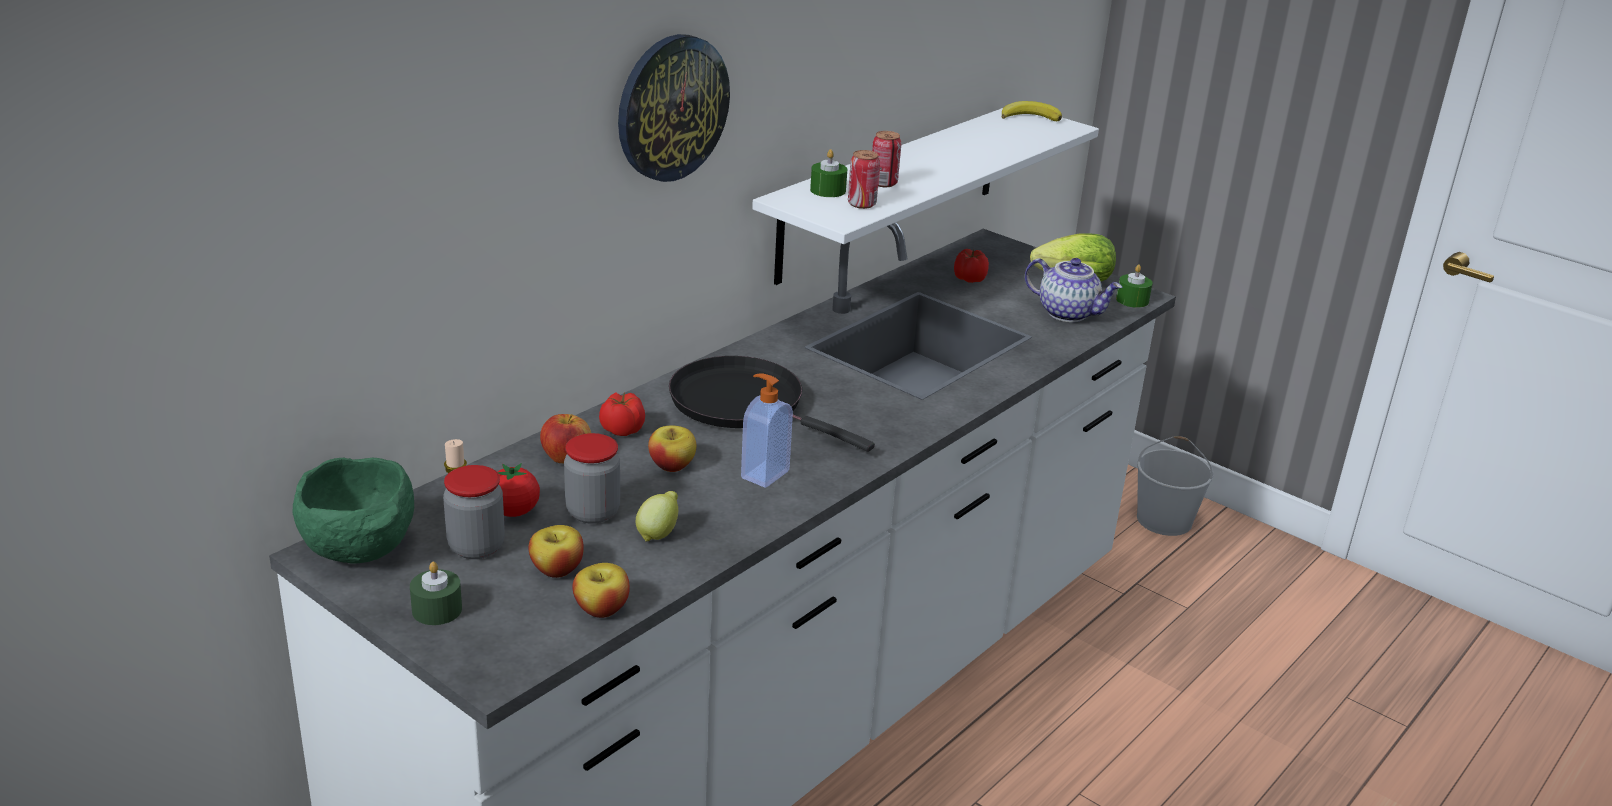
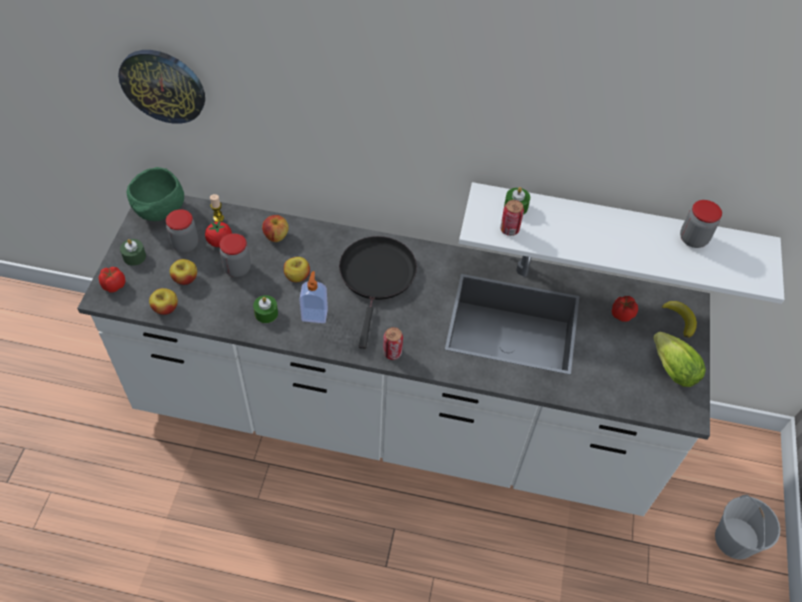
camera: 60 degrees right, 25 degrees up
tomato [599,392,645,436] -> tomato moved to [99,267,125,293]
wall clock [618,34,730,182] -> wall clock moved to [118,50,205,124]
lemon [636,491,678,541] -> none
can [872,131,902,187] -> can moved to [383,327,403,360]
banana [1002,101,1062,121] -> banana moved to [662,301,697,338]
teapot [1025,258,1122,322] -> none
green candle [1116,264,1153,308] -> green candle moved to [253,295,278,323]
none -> jar [680,200,722,248]

